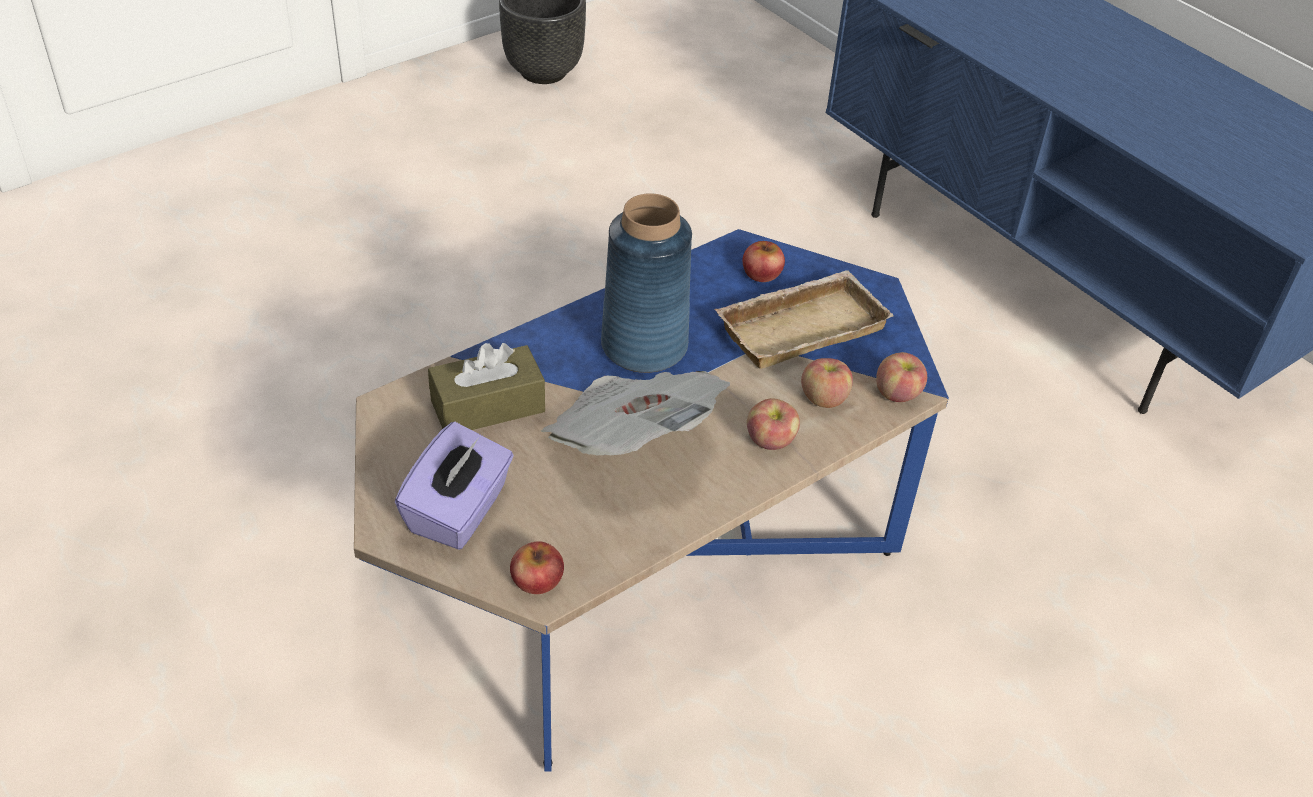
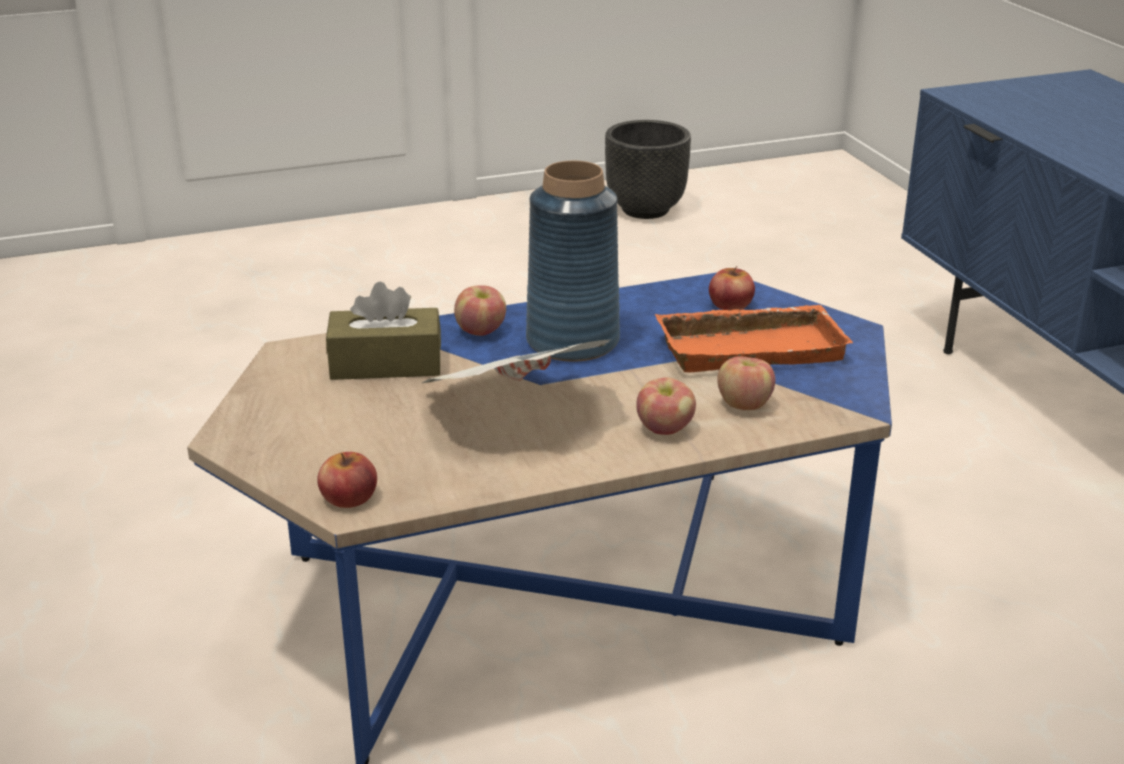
camera: 20 degrees right, 15 degrees down
purple tissue box [395,422,514,550] -> none
beige tray [714,270,894,369] -> orange tray [654,305,853,372]
apple [876,352,927,402] -> apple moved to [454,285,506,336]

